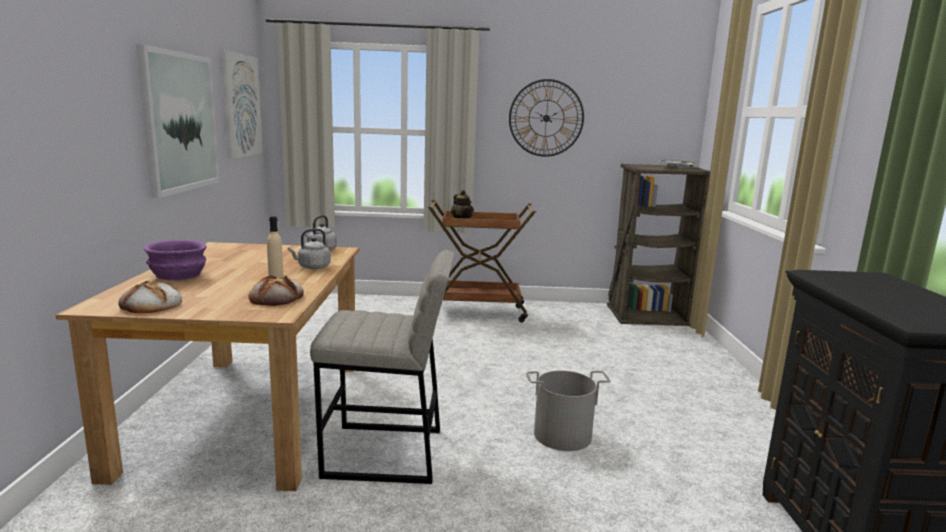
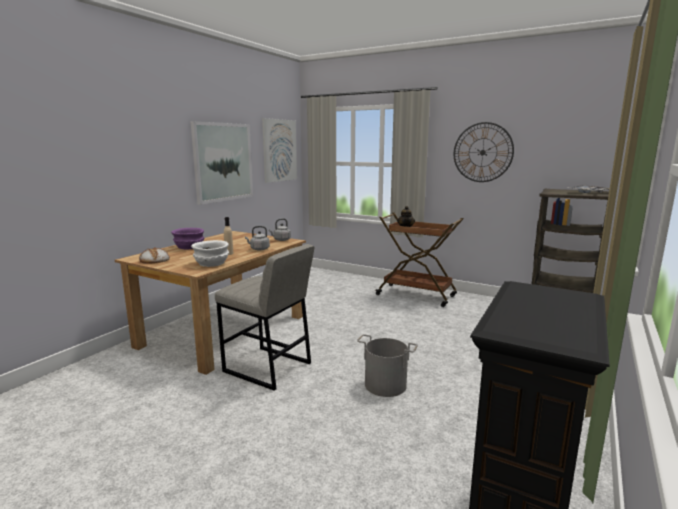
camera: 30 degrees right, 0 degrees up
bread [249,275,304,306] -> white bowl [191,240,229,267]

